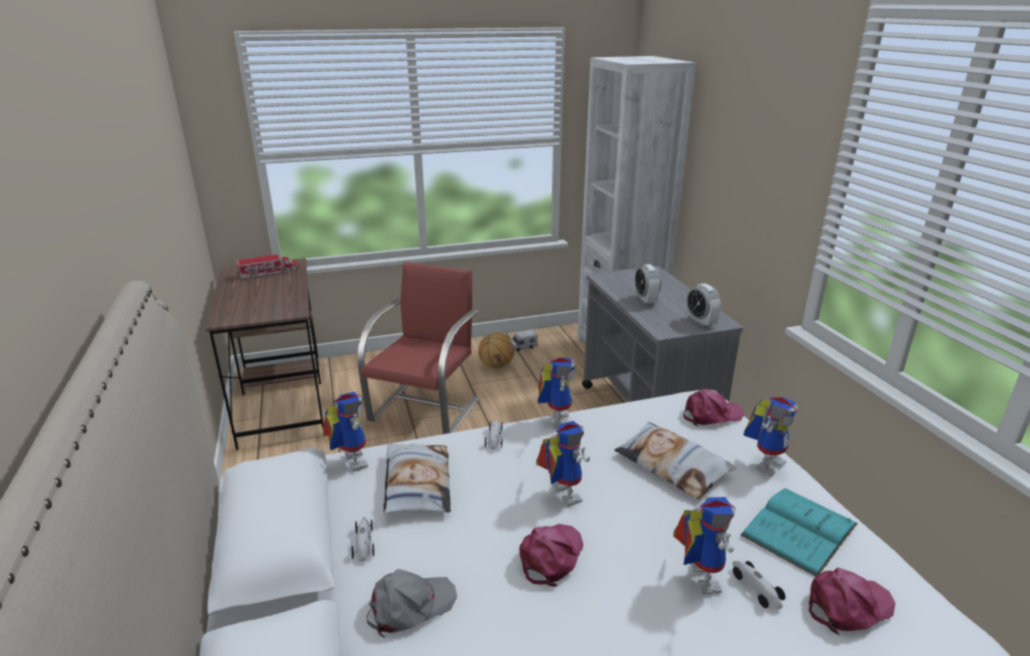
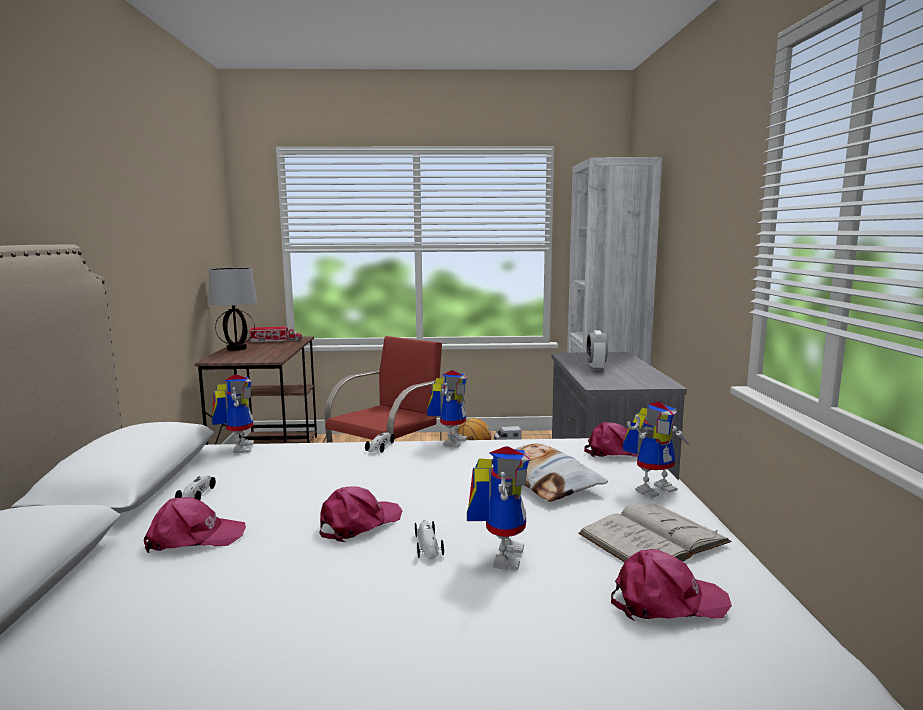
camera: 15 degrees right, 15 degrees down
grey cap [367,569,457,638] -> pink cap [144,497,246,553]
pillow [383,443,451,514] -> none
toy robot [536,421,590,506] -> none
alarm clock [686,283,721,328] -> none
toy car [733,561,785,609] -> toy car moved to [415,520,444,559]
turquoise book [741,488,858,577] -> white book [578,504,732,562]
none -> table lamp [209,268,257,351]

